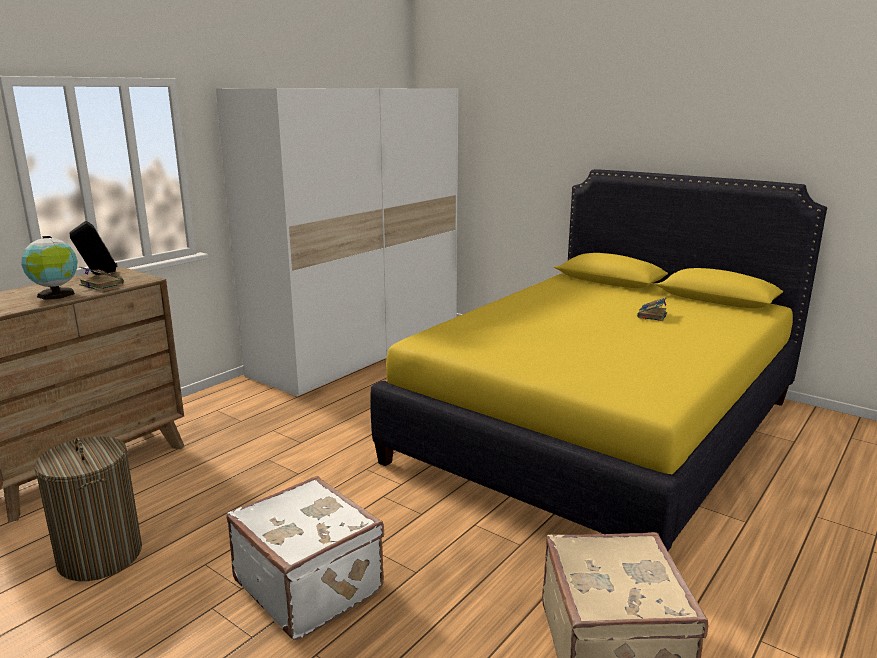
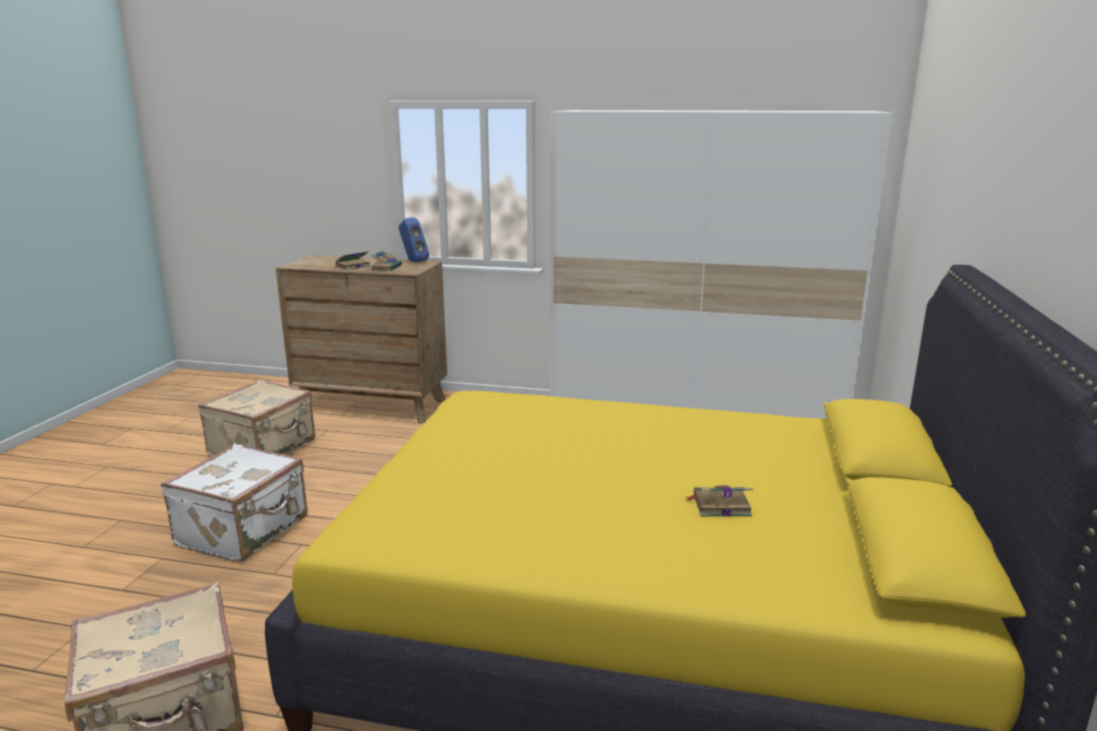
camera: 65 degrees right, 0 degrees up
globe [22,236,77,300] -> book [333,251,371,270]
laundry basket [34,436,142,581] -> beige suitcase [198,380,315,457]
black speaker [70,221,118,275] -> blue speaker [398,217,429,262]

